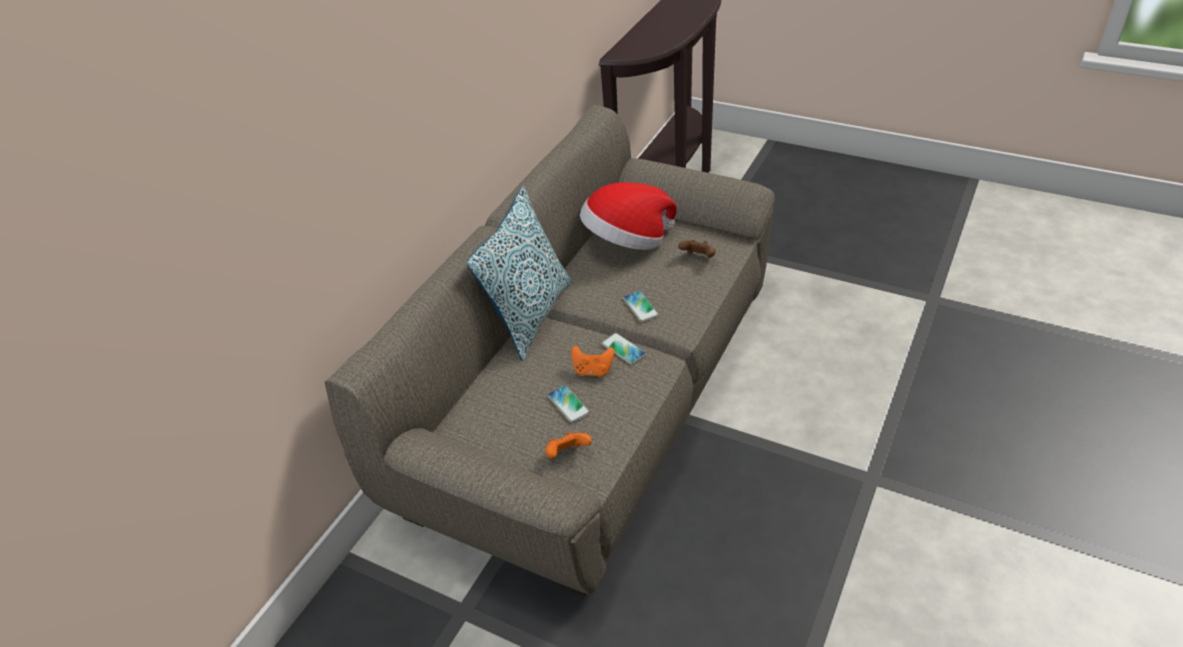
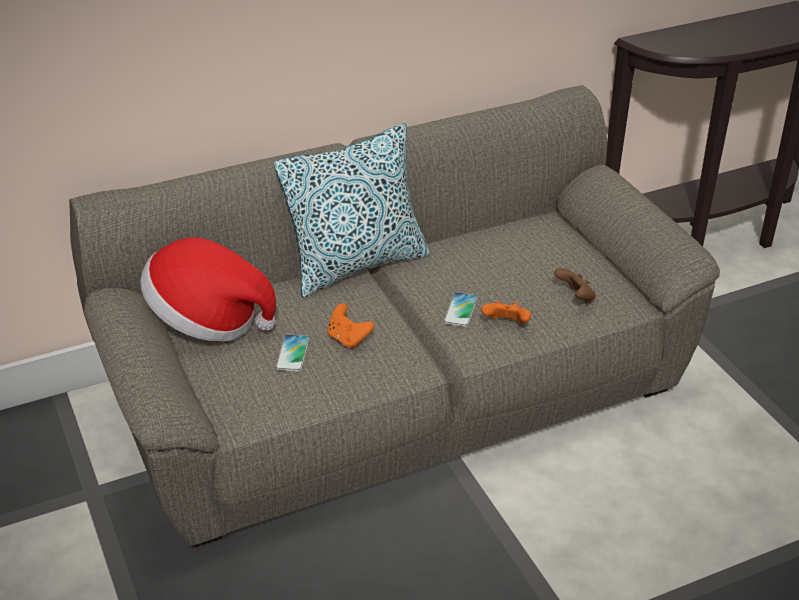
camera: 35 degrees right, 5 degrees down
orange game controller [545,432,592,459] -> orange game controller moved to [481,302,531,324]
hat [580,182,677,250] -> hat moved to [140,238,276,341]
phone [601,333,646,364] -> none

